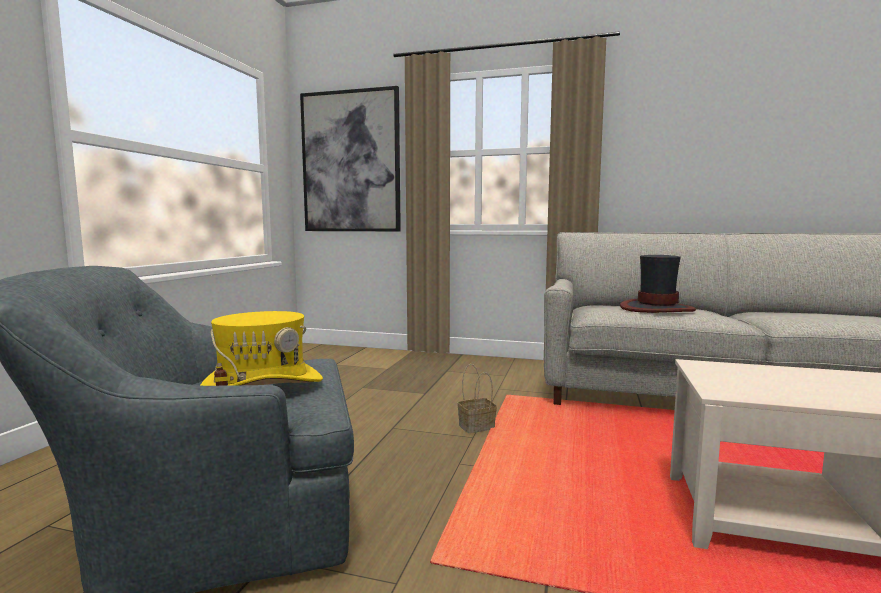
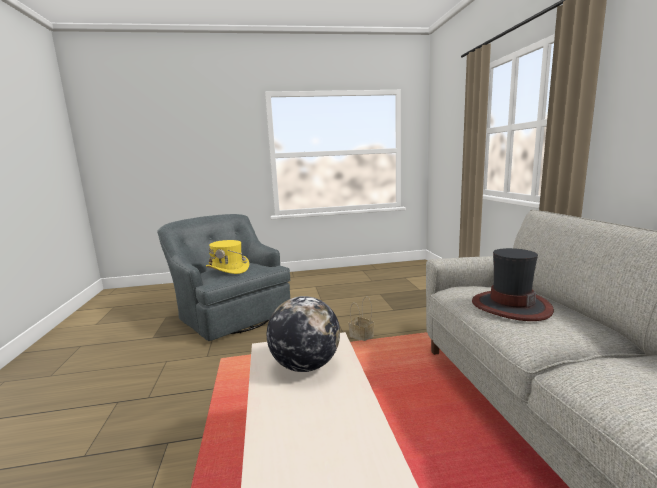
camera: 65 degrees right, 5 degrees up
picture [300,86,401,231] -> none
none -> globe [267,296,340,372]

